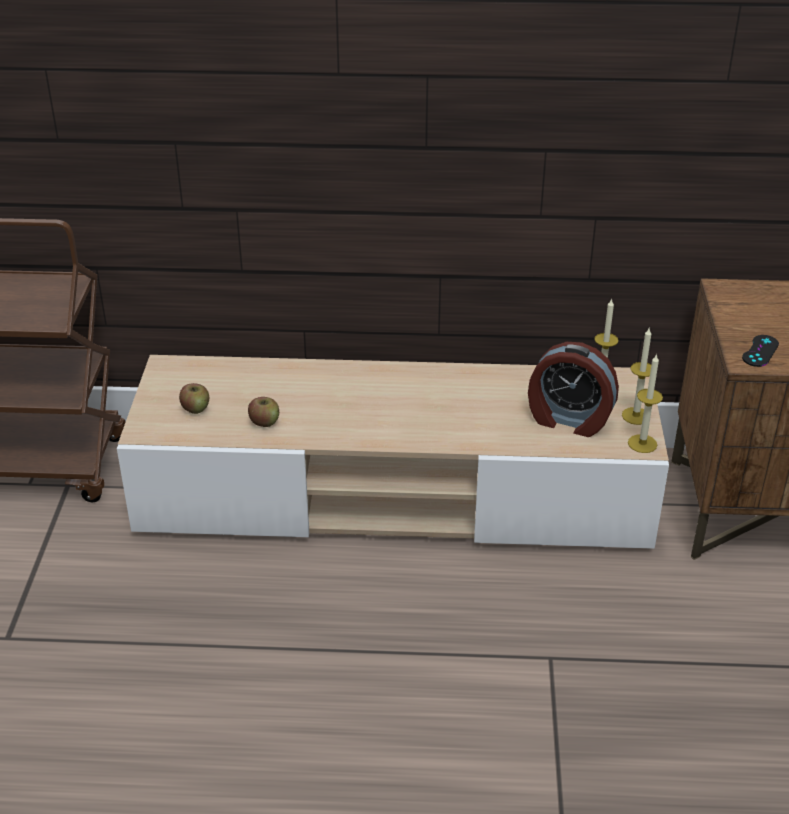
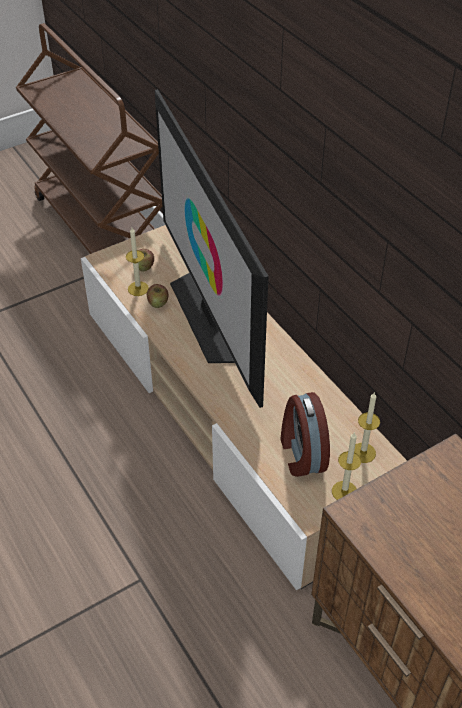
camera: 55 degrees right, 10 degrees up
candle [628,354,663,453] -> candle moved to [126,228,149,296]
black game controller [742,335,779,367] -> none
none -> television [155,89,268,408]

